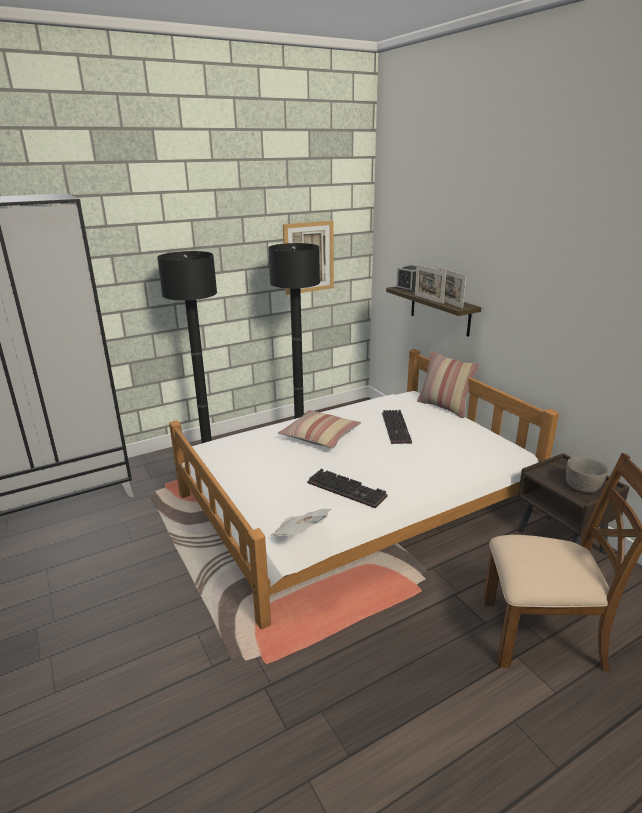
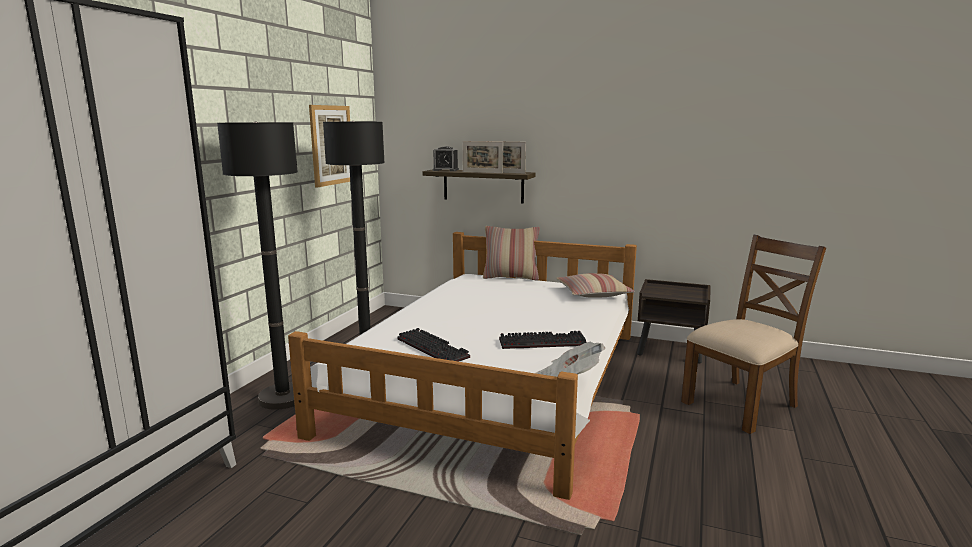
camera: 40 degrees left, 10 degrees down
pillow [278,410,361,449] -> pillow moved to [556,273,635,298]
keyboard [382,410,412,444] -> keyboard moved to [398,328,470,362]
grey bowl [566,456,608,493] -> none

